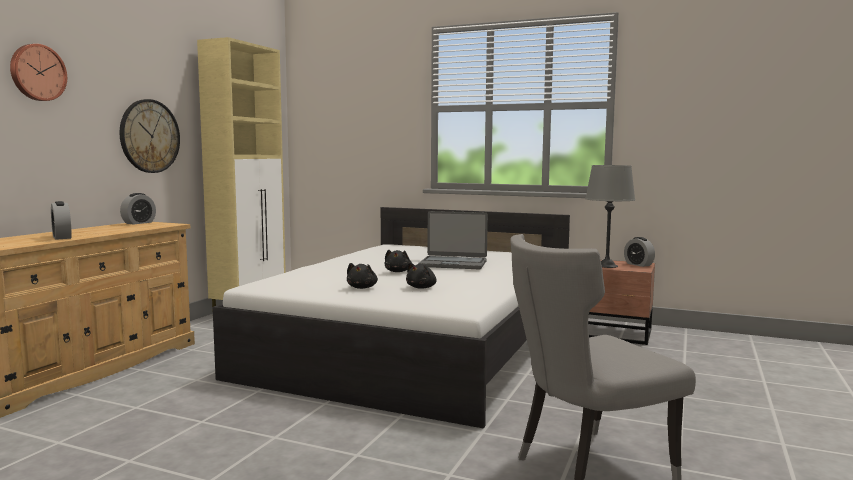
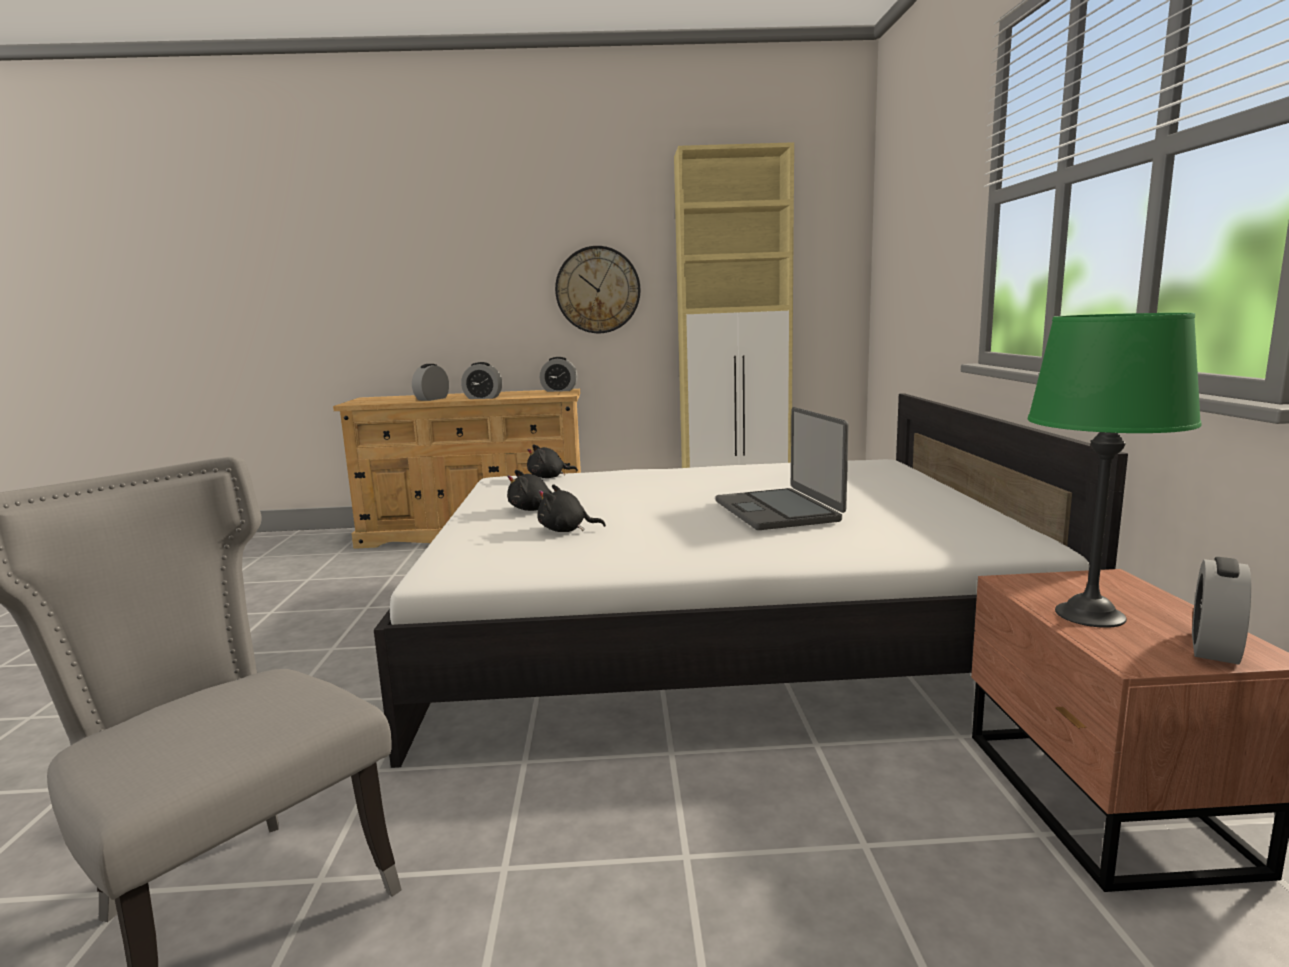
camera: 65 degrees right, 5 degrees up
wall clock [10,44,67,101] -> none
black plush toy [385,250,411,272] -> black plush toy moved to [527,444,578,478]
grey table lamp [585,165,635,268] -> green table lamp [1028,313,1202,628]
none -> alarm clock [461,362,502,399]

